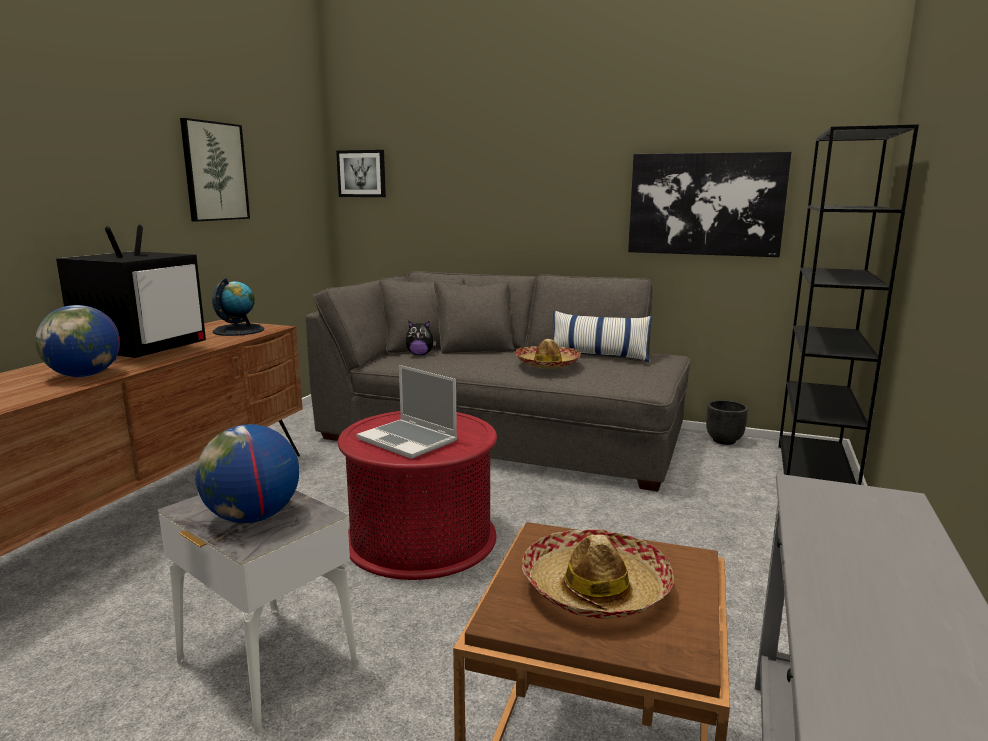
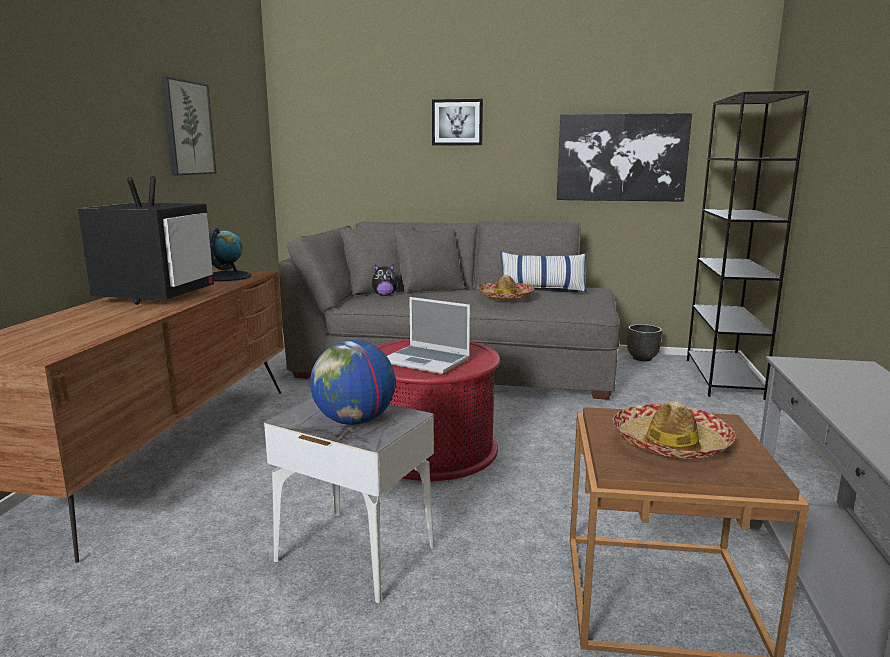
camera: 10 degrees left, 0 degrees up
globe [35,305,120,377] -> none
picture [336,150,386,197] -> picture moved to [432,99,483,145]

